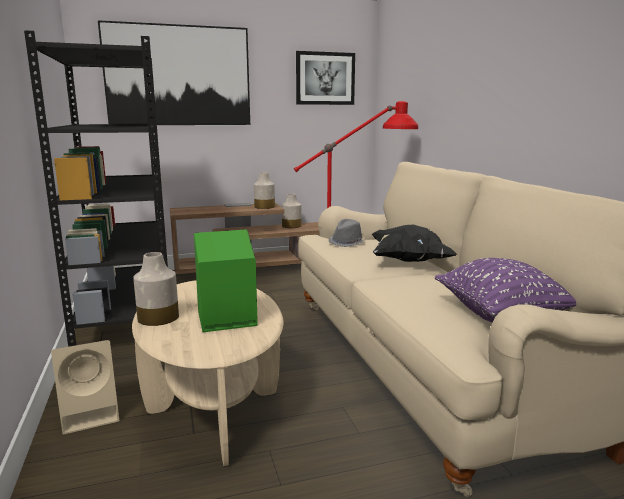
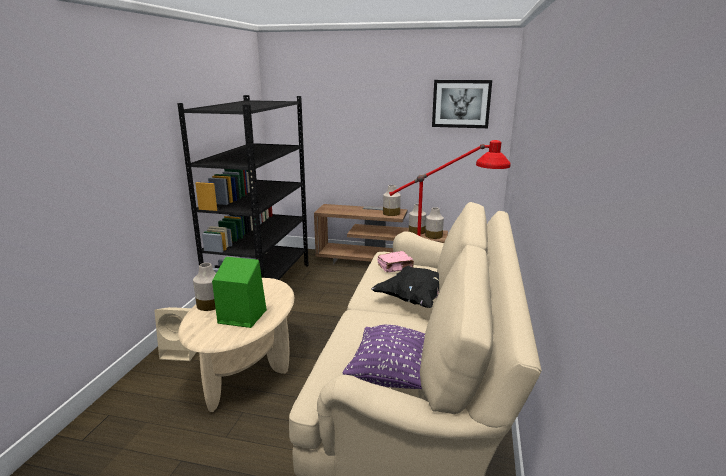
camera: 30 degrees right, 5 degrees up
picture [98,20,250,125] -> none
grey hat [329,219,365,247] -> pink book [377,251,414,272]
none -> beige vase [425,207,444,239]

